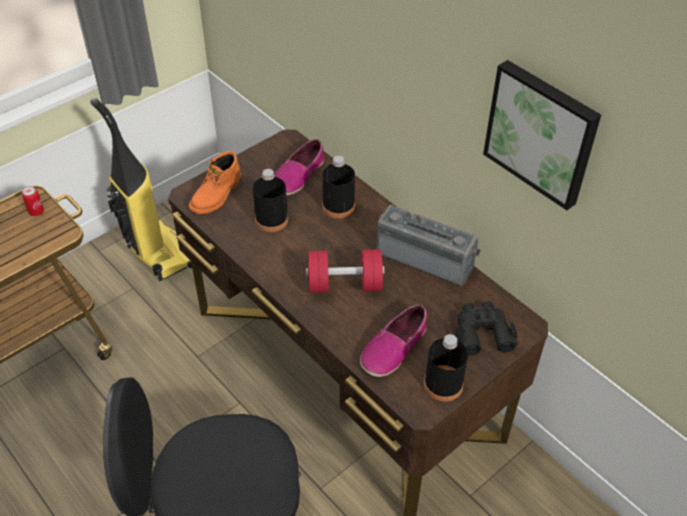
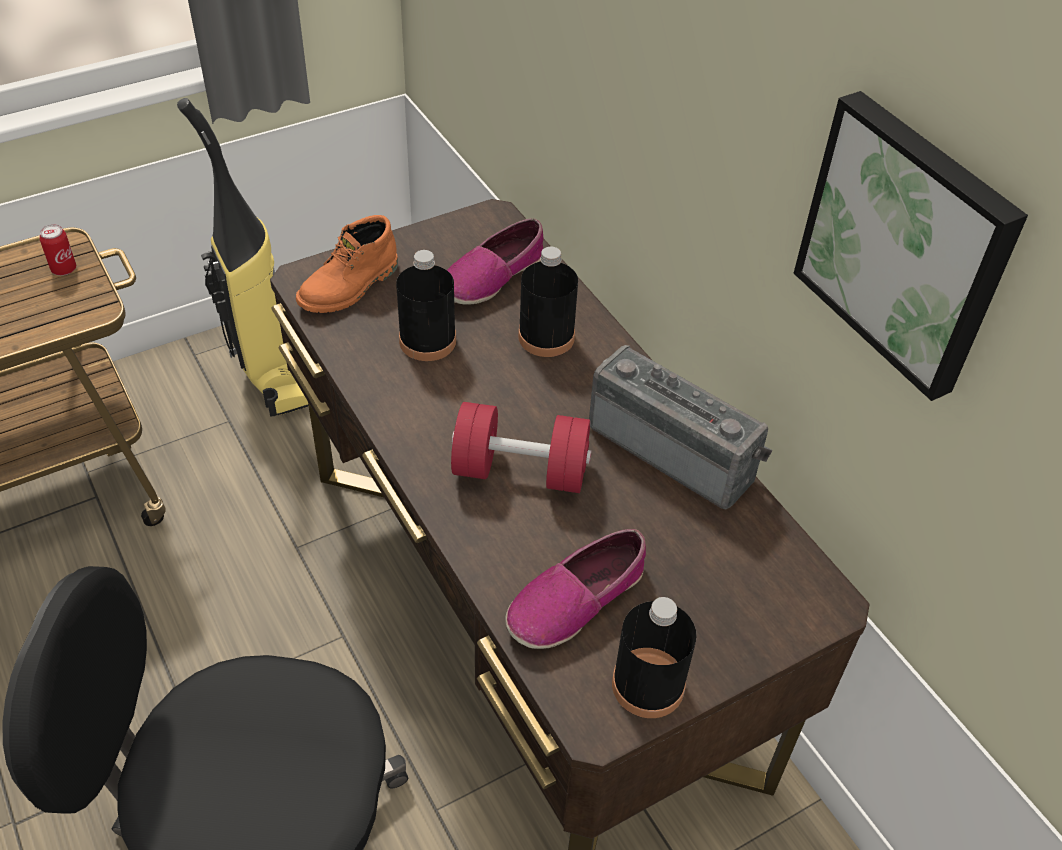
camera: 10 degrees right, 0 degrees up
black binoculars [454,301,518,355] -> none

